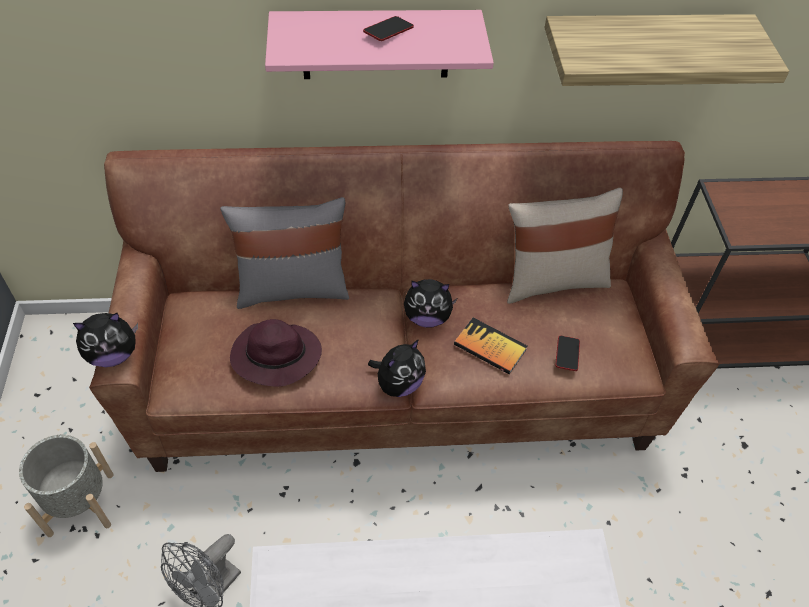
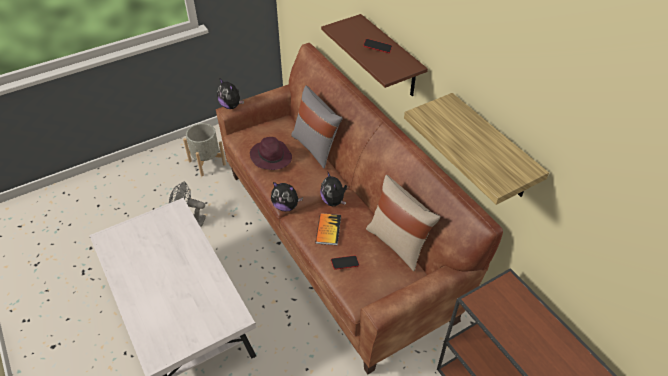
camera: 65 degrees right, 5 degrees down
pink shelf [265,10,494,79] -> brown shelf [321,14,428,96]

